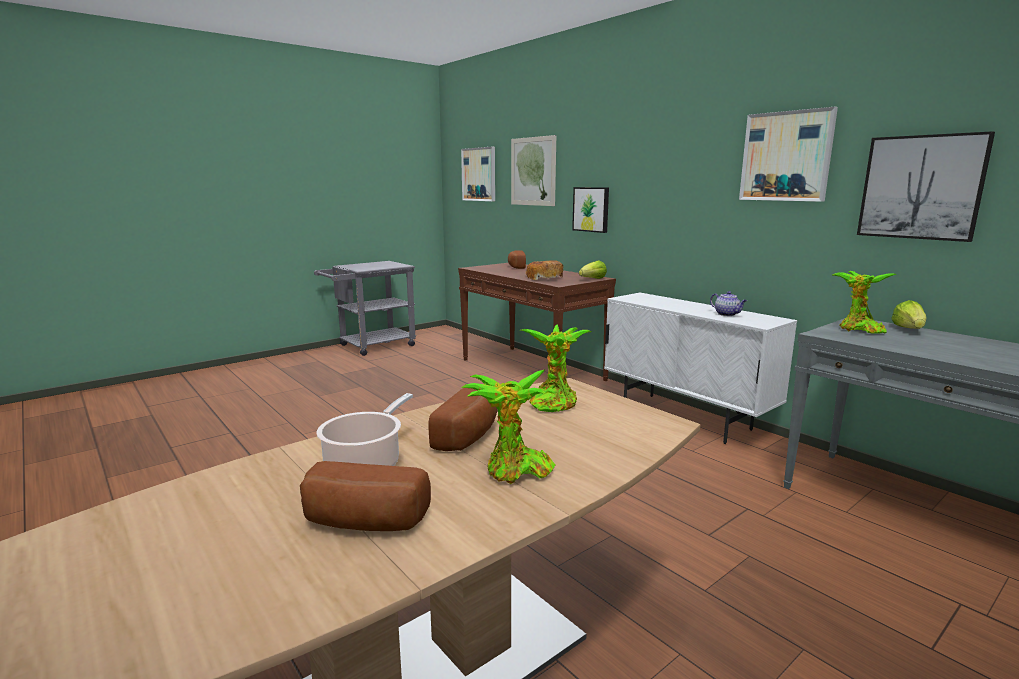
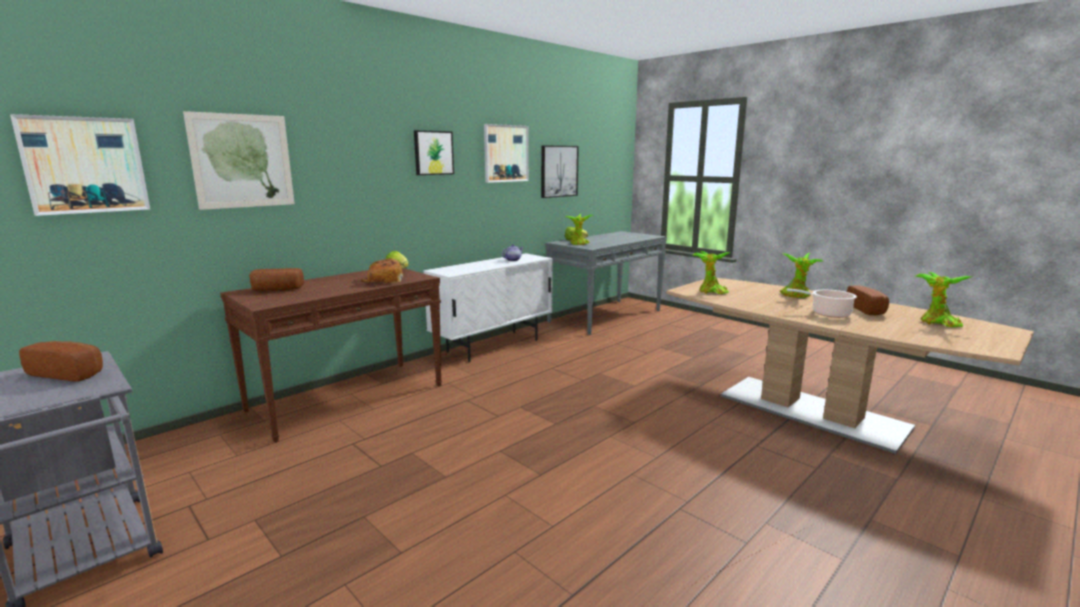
camera: 95 degrees left, 0 degrees up
bread [429,388,498,451] -> bread moved to [19,341,103,382]
picture [572,187,609,233] -> picture moved to [414,130,454,175]
none -> potted plant [916,272,972,327]

